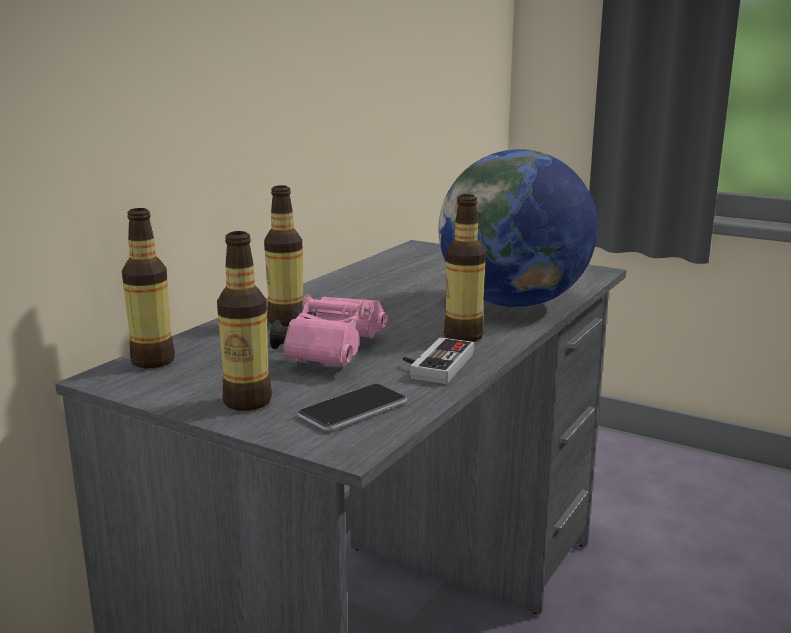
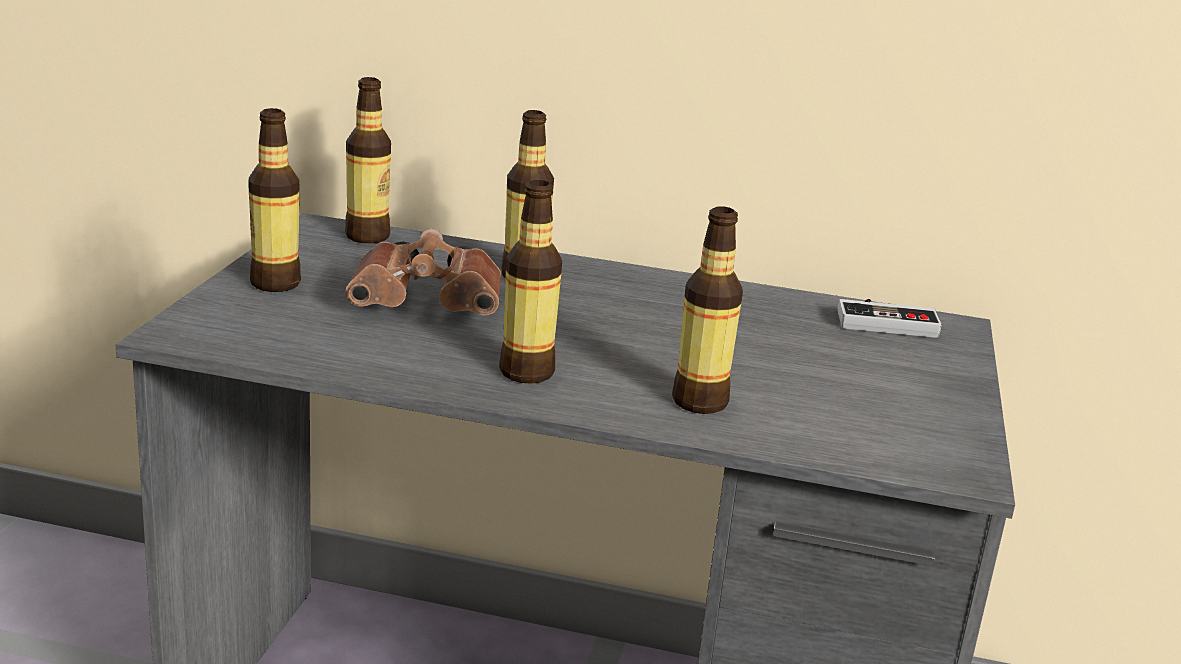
camera: 70 degrees right, 5 degrees up
pink binoculars [269,294,387,366] -> brown binoculars [345,228,501,316]
phone [298,384,407,431] -> none
game controller [403,337,474,384] -> game controller moved to [838,299,942,338]
globe [438,149,598,307] -> bottle [672,206,743,414]

